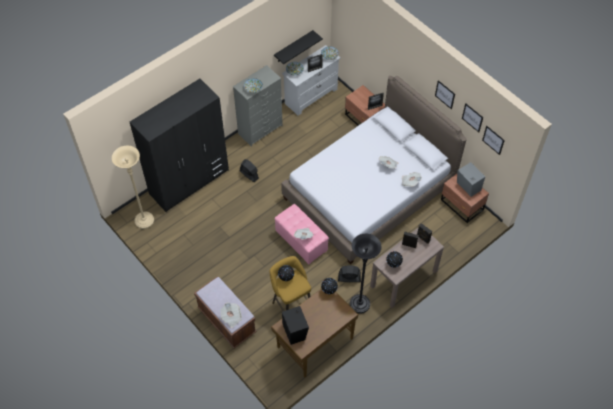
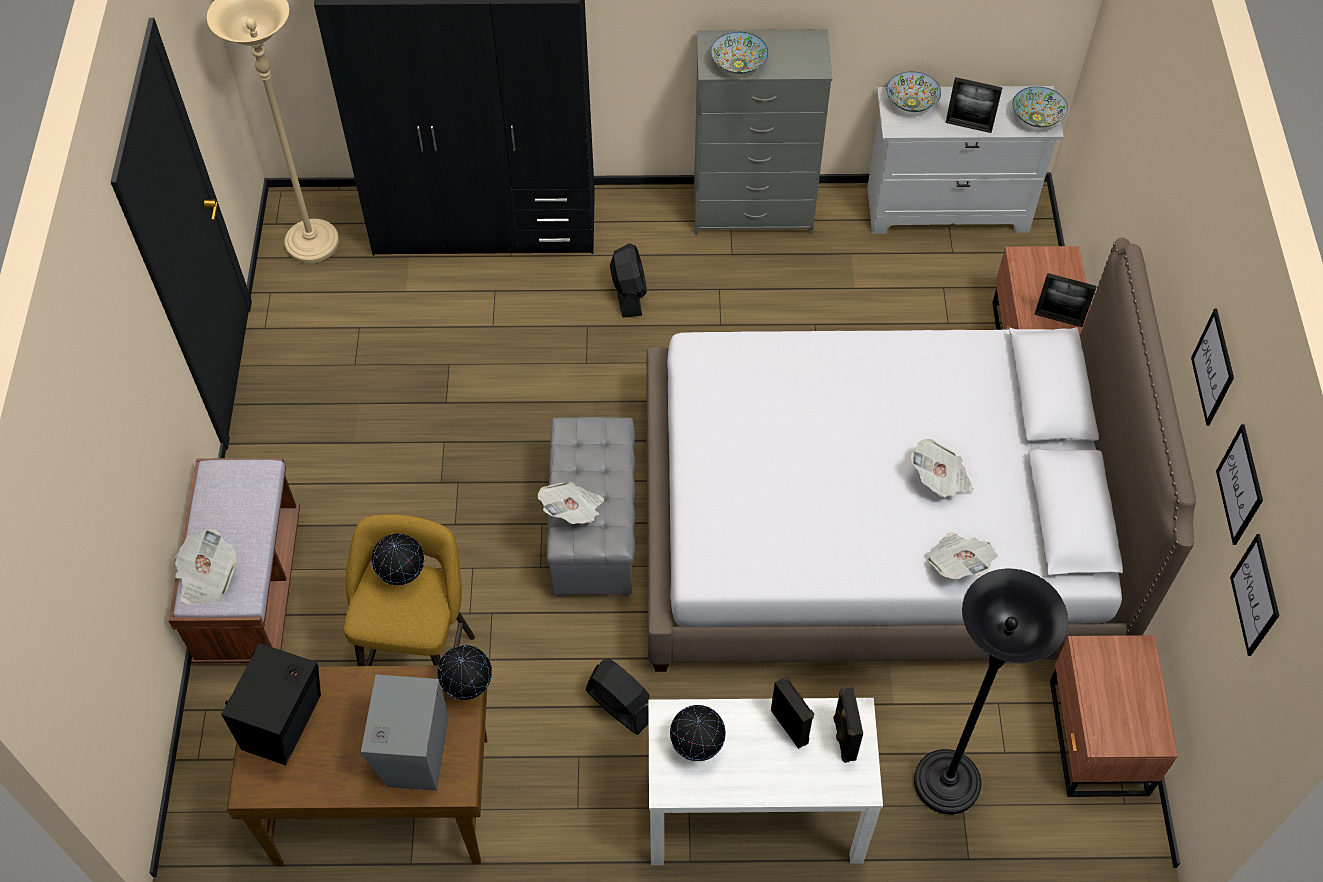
camera: 40 degrees right, 0 degrees up
black shelf [274,30,323,64] -> none
pink ottoman [274,204,329,264] -> grey ottoman [547,417,635,597]
black floor lamp [350,233,382,314] -> black floor lamp moved to [914,569,1068,814]
brown console table [370,227,444,308] -> white console table [648,698,883,865]
grey speaker [457,162,485,197] -> grey speaker moved to [361,674,449,791]

